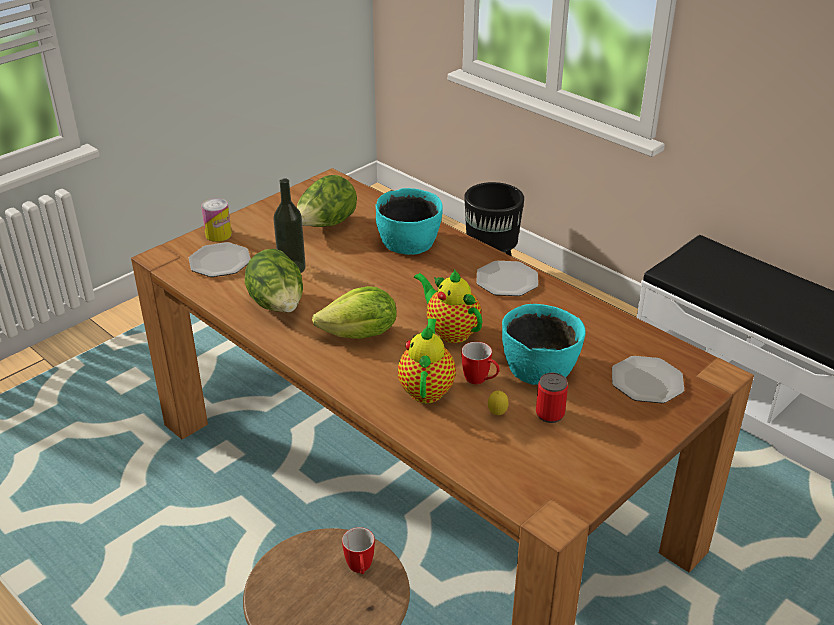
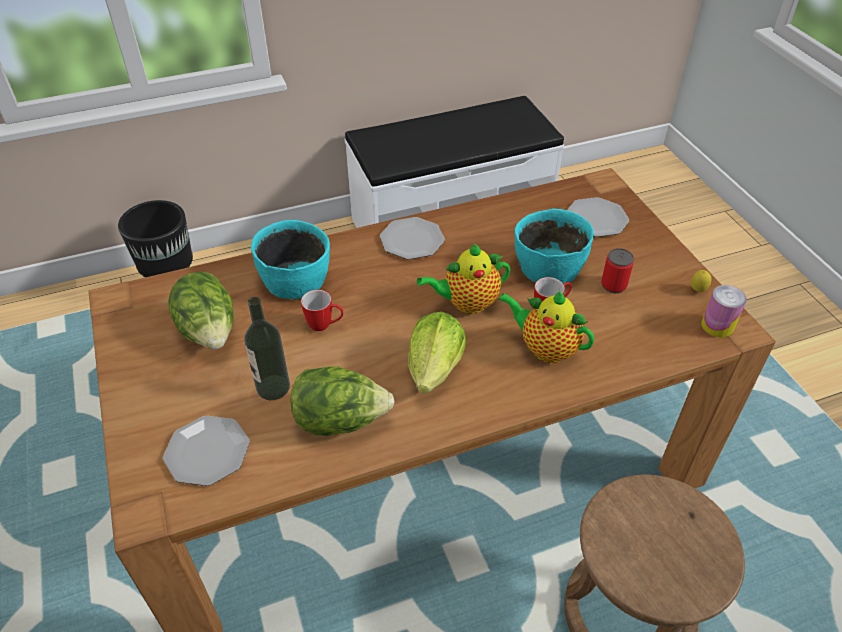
camera: 65 degrees left, 10 degrees up
can [201,198,232,242] -> can moved to [701,285,747,338]
mug [342,527,375,574] -> mug moved to [301,290,344,331]
lemon [488,391,508,415] -> lemon moved to [691,270,711,292]

